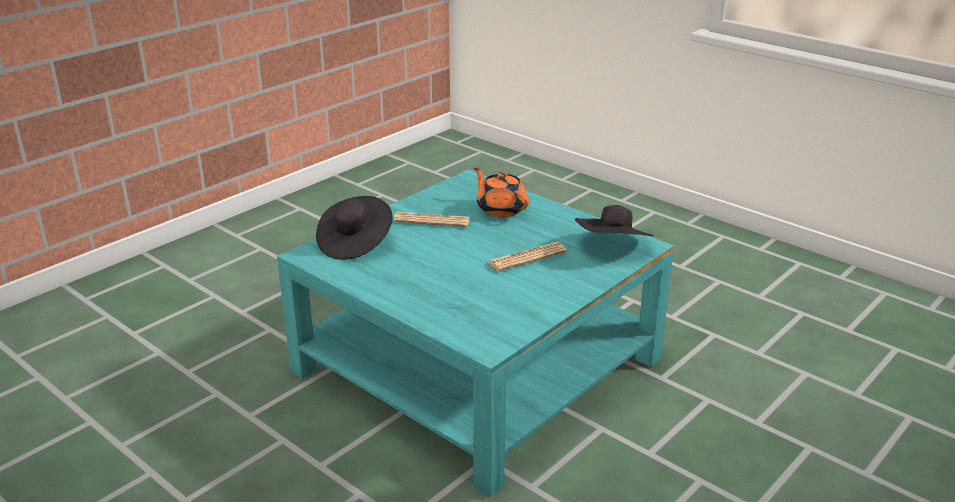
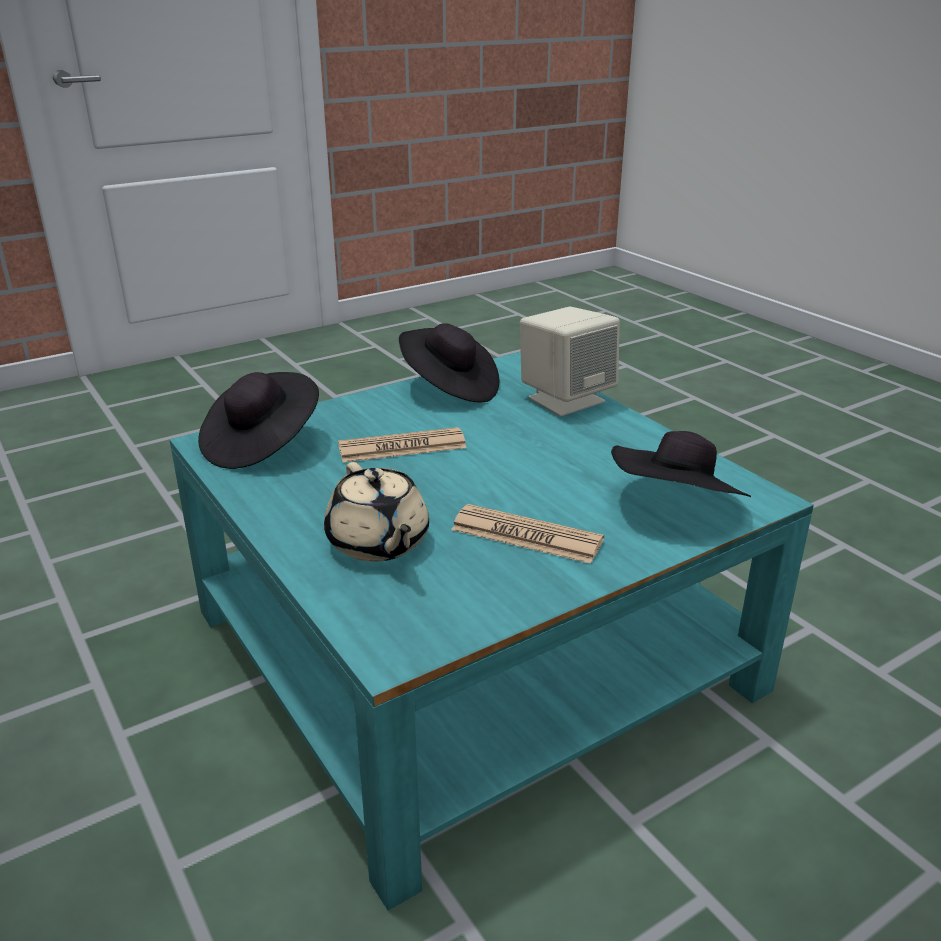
camera: 165 degrees left, 0 degrees up
orange teapot [474,168,529,217] -> beige teapot [324,462,429,562]
none -> black hat [399,323,499,402]
none -> beige speaker [520,307,620,417]

